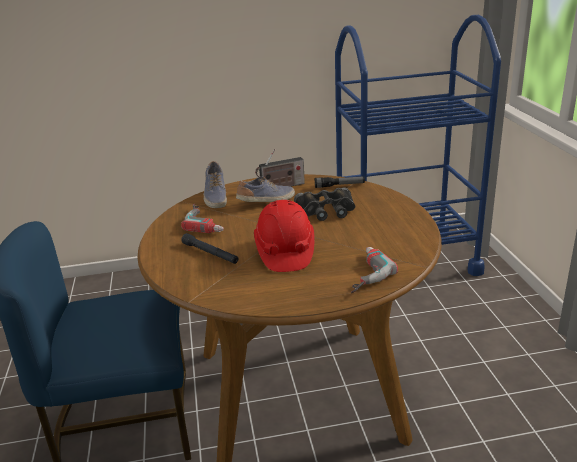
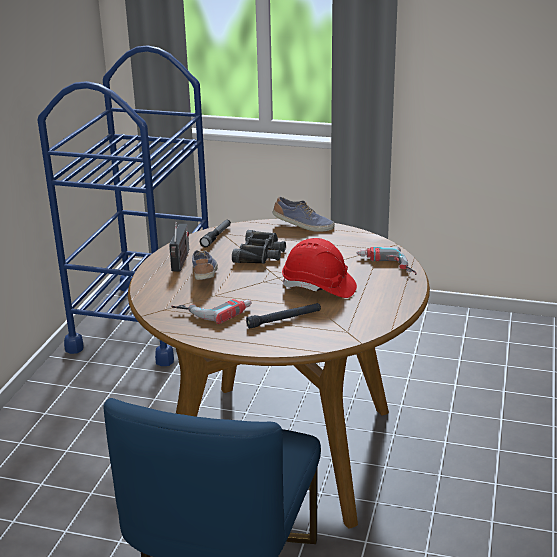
camera: 65 degrees left, 0 degrees up
shoe [204,161,227,208] -> shoe moved to [272,197,335,232]

